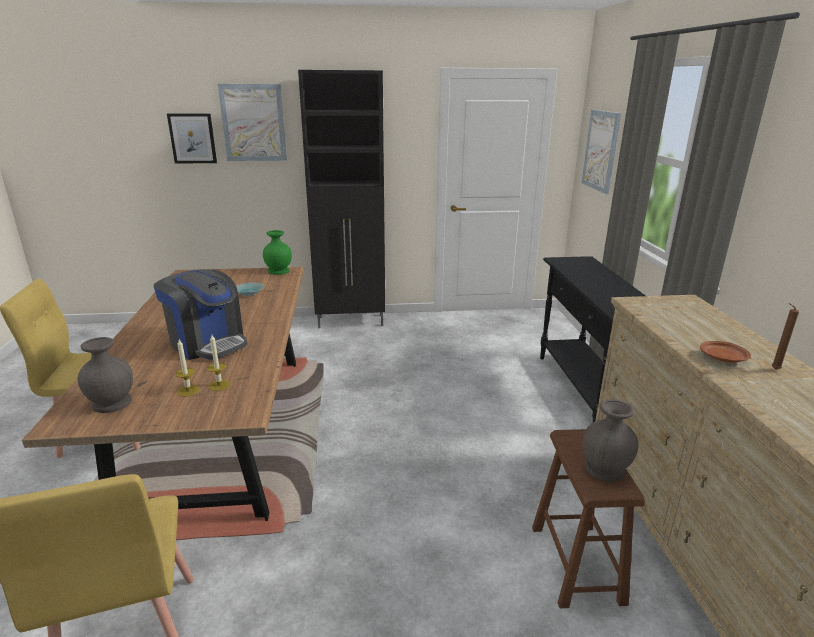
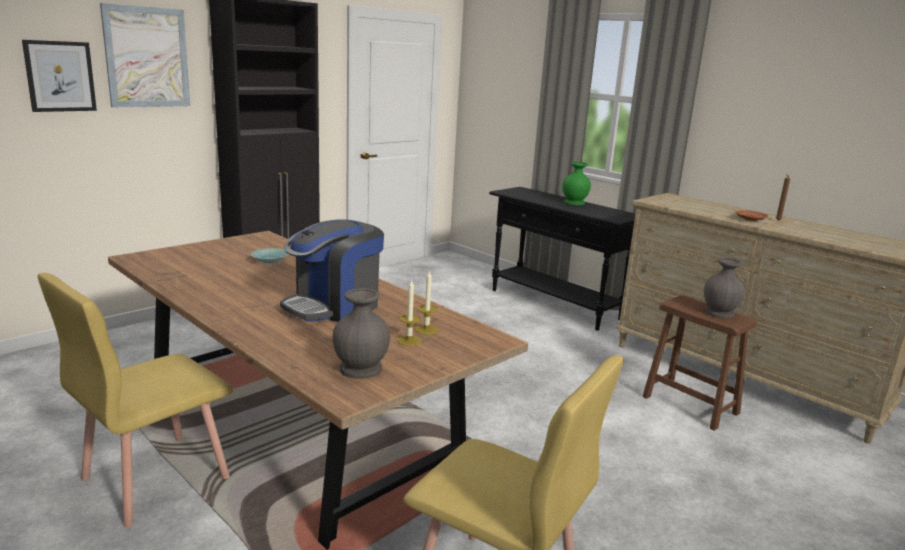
camera: 40 degrees left, 5 degrees down
coffee machine [154,269,248,360] -> coffee machine turned 135 degrees clockwise [280,219,384,322]
green vase [263,230,292,275] -> green vase moved to [562,162,591,205]
picture [581,110,621,194] -> none

